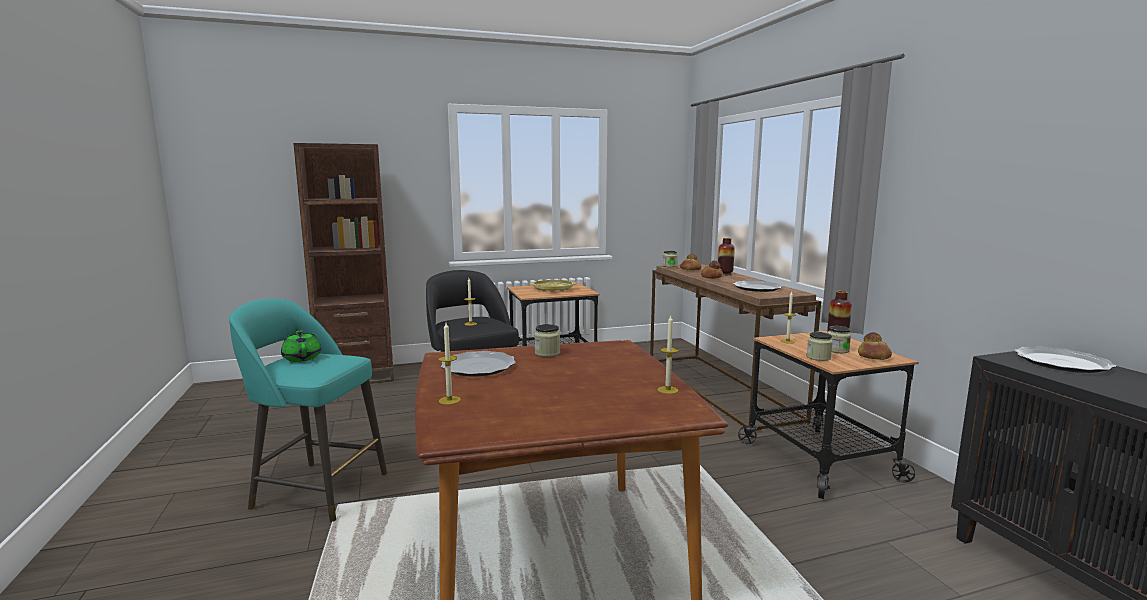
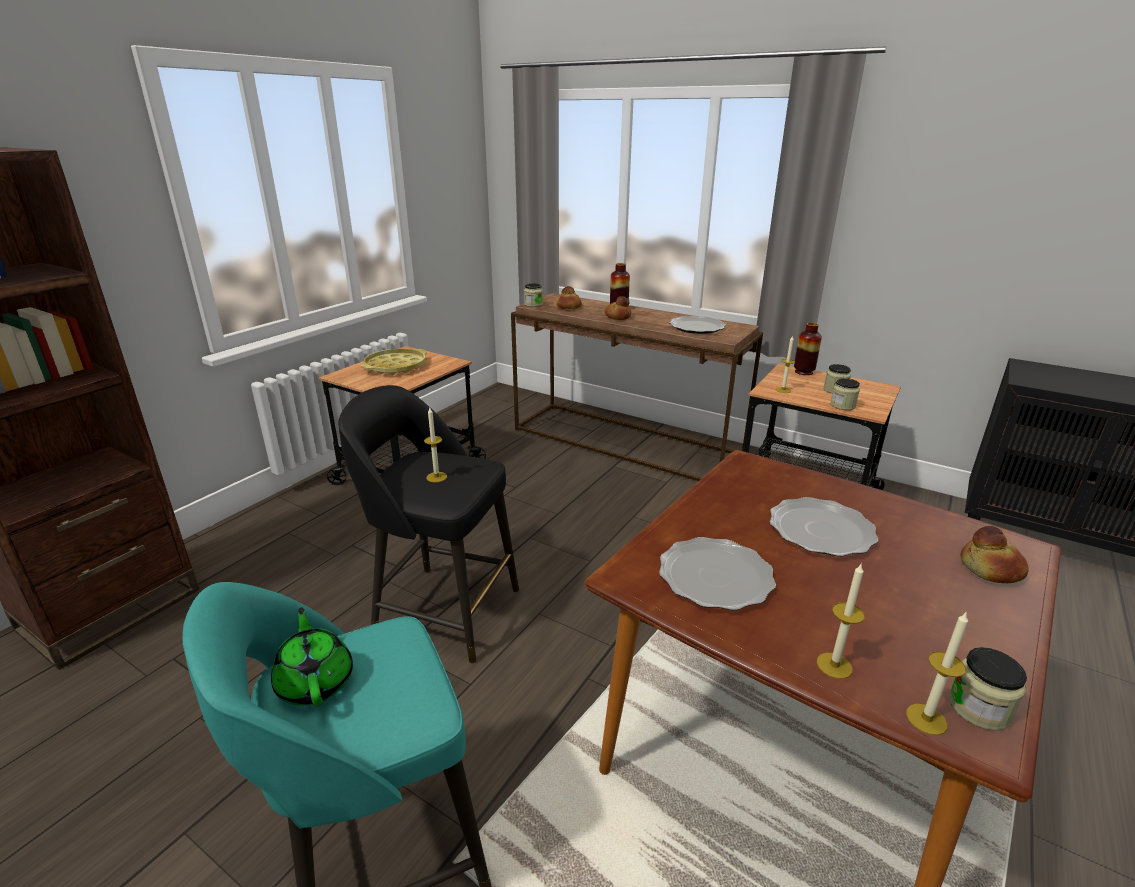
camera: 40 degrees left, 15 degrees up
green teapot [281,330,321,362] -> green teapot turned 45 degrees clockwise [271,607,353,706]
jar [534,324,560,357] -> jar moved to [949,647,1027,731]
candle [658,315,678,394] -> candle moved to [906,611,968,735]
bread [858,332,892,360] -> bread moved to [960,526,1029,583]
plate [1014,346,1116,373] -> plate moved to [770,497,878,556]

